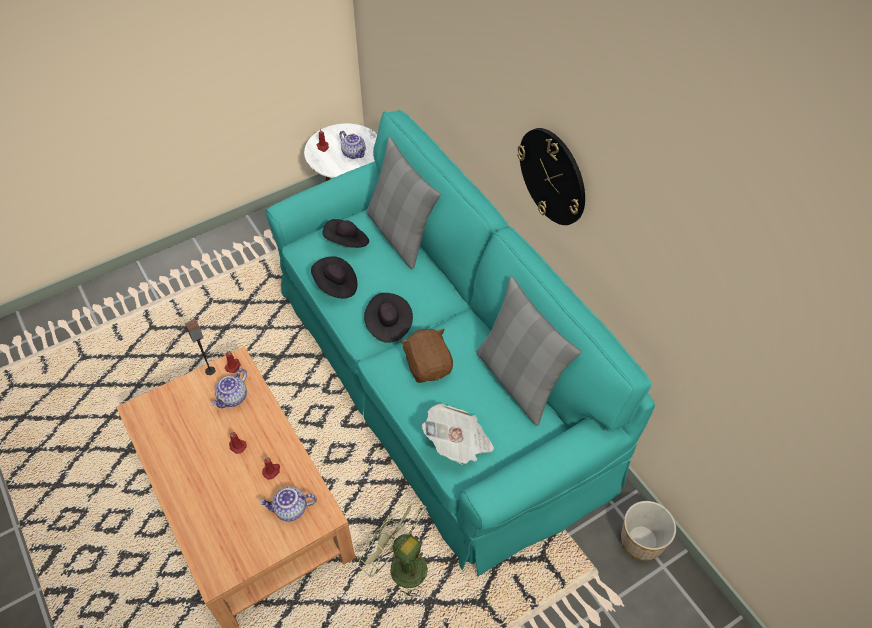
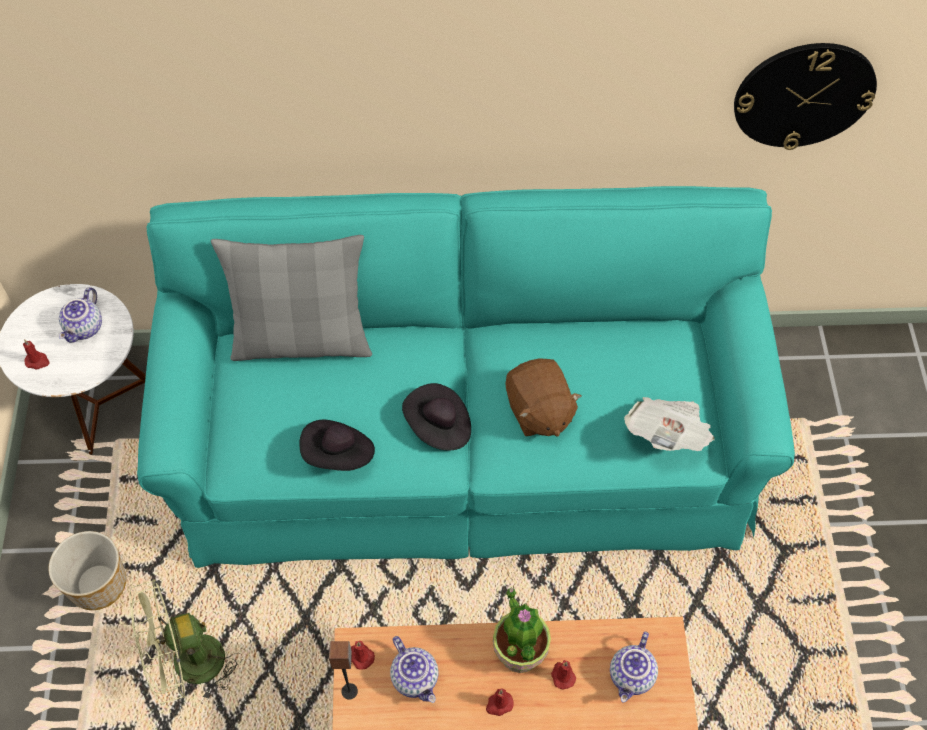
camera: 60 degrees left, 5 degrees up
black hat [323,219,369,248] -> none
teapot [339,131,366,159] -> teapot turned 120 degrees clockwise [59,287,102,343]
green fan [358,497,428,601] -> green fan moved to [130,579,242,703]
brown plush toy [400,329,453,383] -> brown plush toy turned 120 degrees counterclockwise [506,358,582,437]
grey pillow [476,276,581,426] -> none
wall clock [517,128,585,225] -> wall clock moved to [734,43,877,150]
planter [621,501,676,561] -> planter moved to [49,531,126,610]
none -> potted plant [493,588,551,673]

